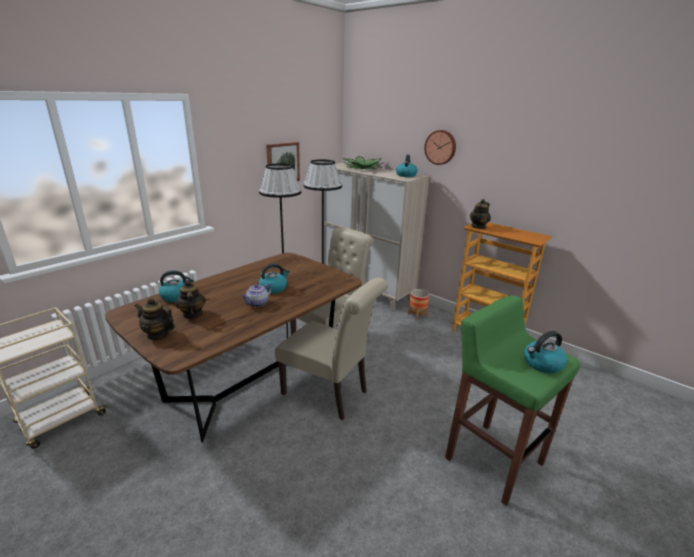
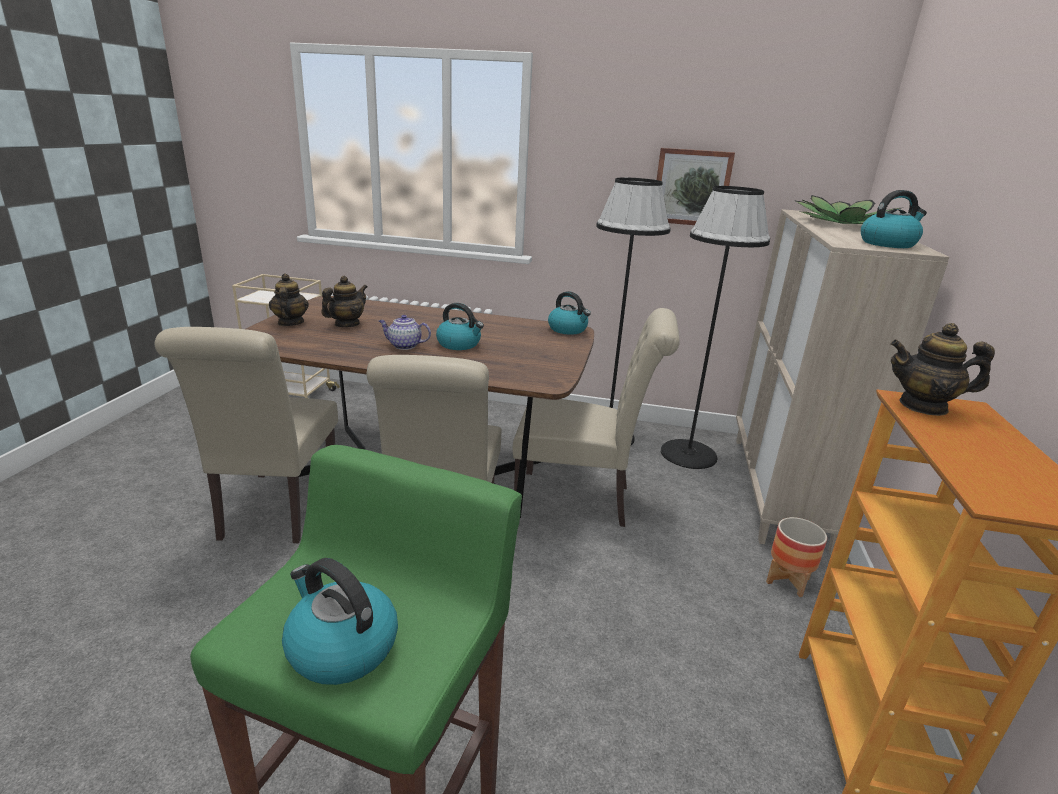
camera: 60 degrees right, 0 degrees up
kettle [159,270,194,302] -> kettle moved to [548,291,591,335]
wall clock [424,130,456,165] -> none
none -> beige chair [155,327,338,543]

